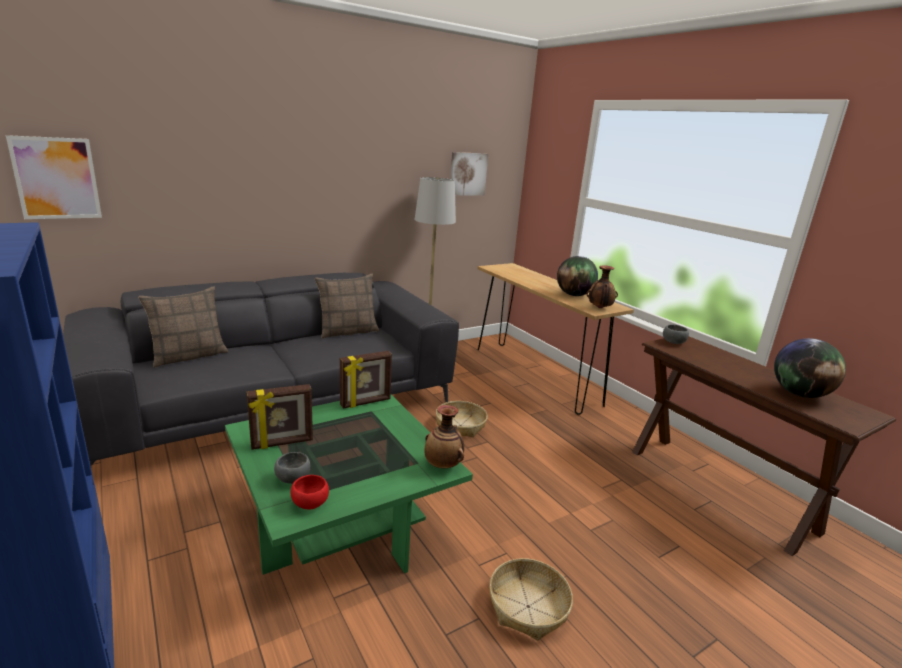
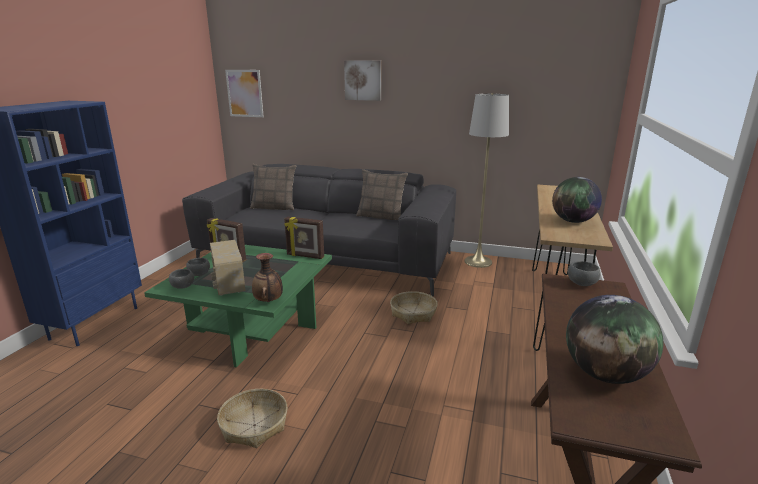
camera: 50 degrees right, 0 degrees up
red bowl [291,475,329,510] -> grey bowl [169,269,194,289]
picture [450,152,488,196] -> picture moved to [344,61,381,101]
vase [586,265,618,308] -> none
none -> radio [210,240,245,296]

